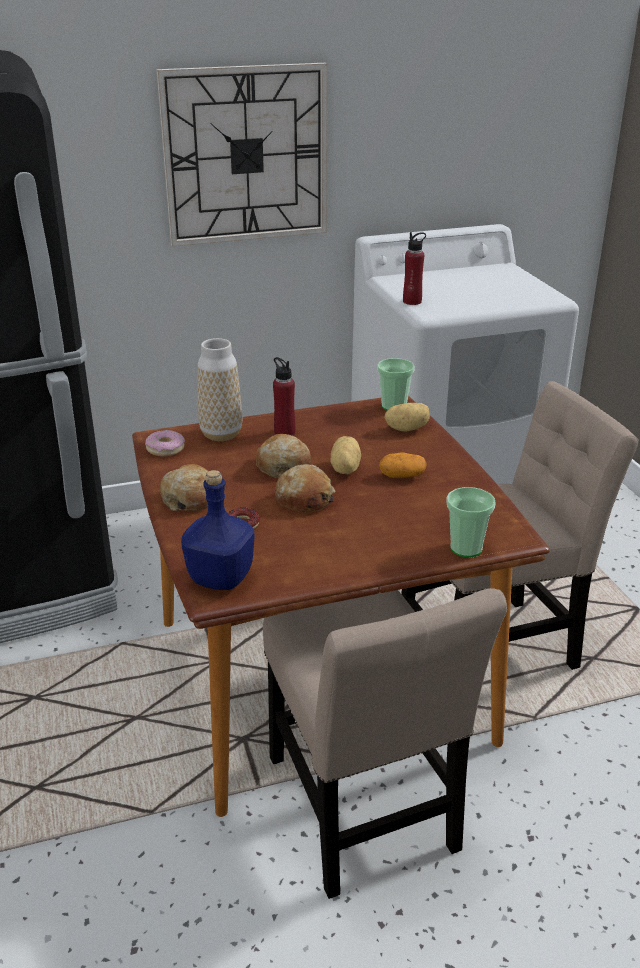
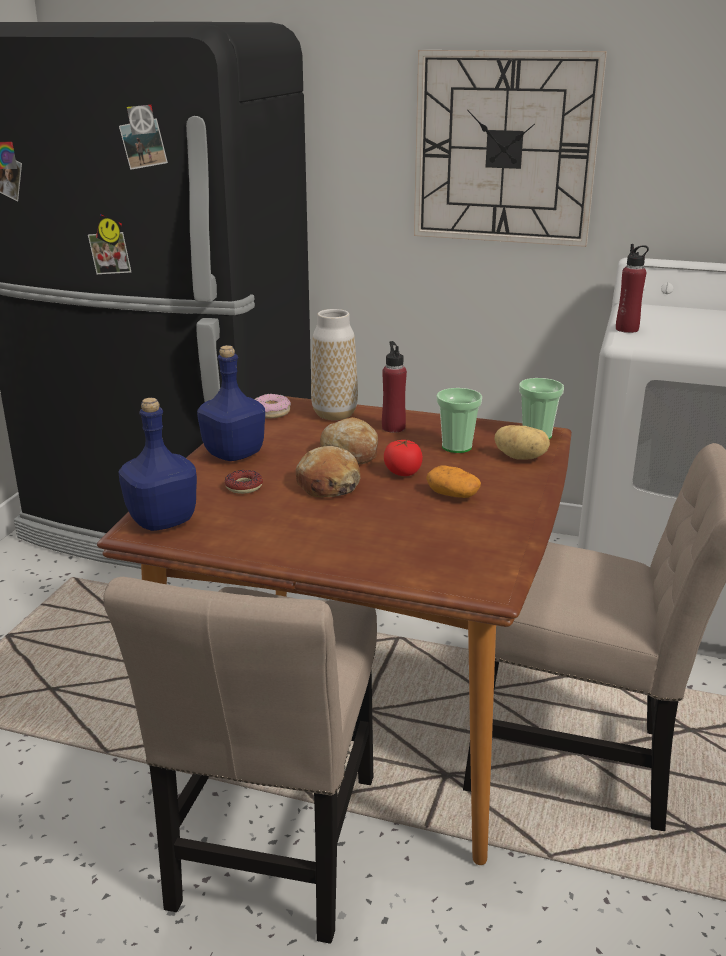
camera: 35 degrees right, 5 degrees down
bread [160,464,208,511] -> blue bottle [197,345,265,461]
potato [330,436,361,474] -> tomato [384,440,423,476]
cup [446,487,496,557] -> cup moved to [436,388,482,453]

